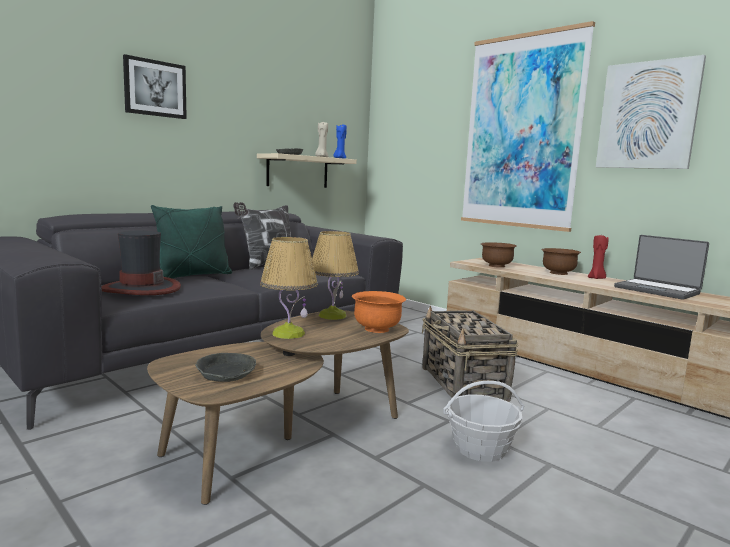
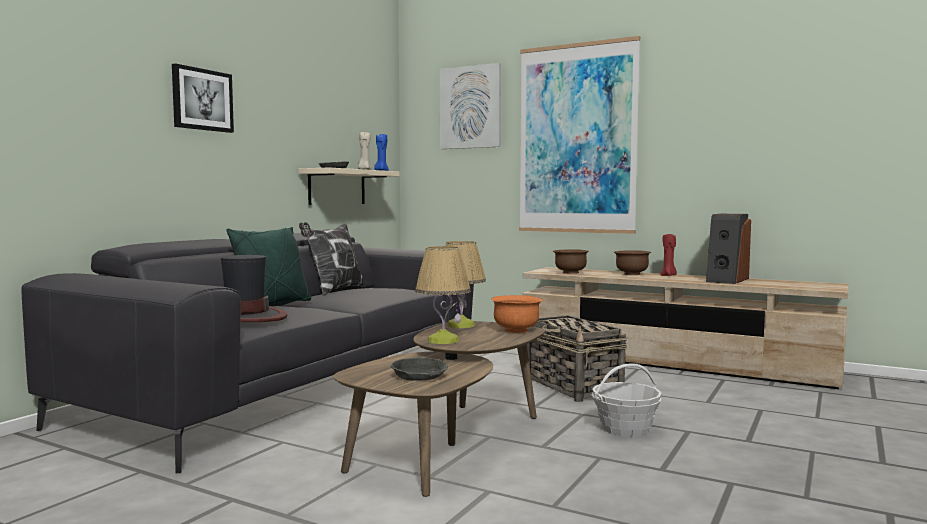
camera: 15 degrees left, 5 degrees down
picture [596,55,706,169] -> picture moved to [440,63,501,149]
laptop [614,235,709,300] -> speaker [706,214,751,284]

